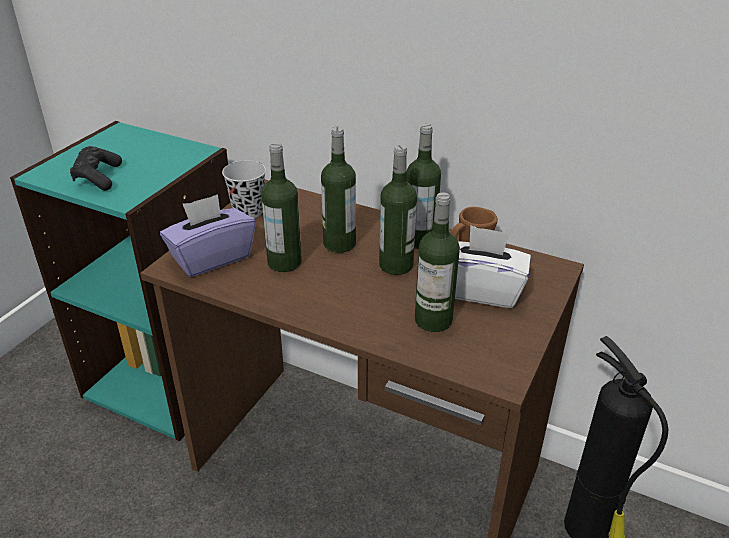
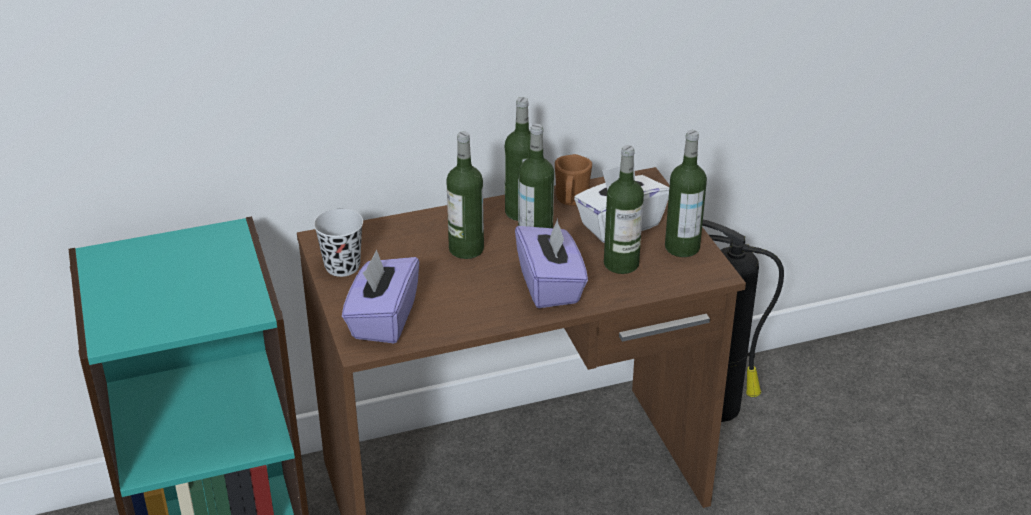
camera: 45 degrees left, 0 degrees up
black game controller [70,146,122,191] -> none
bottle [261,142,302,272] -> bottle moved to [665,130,707,257]
none -> purple tissue box [515,219,588,308]

